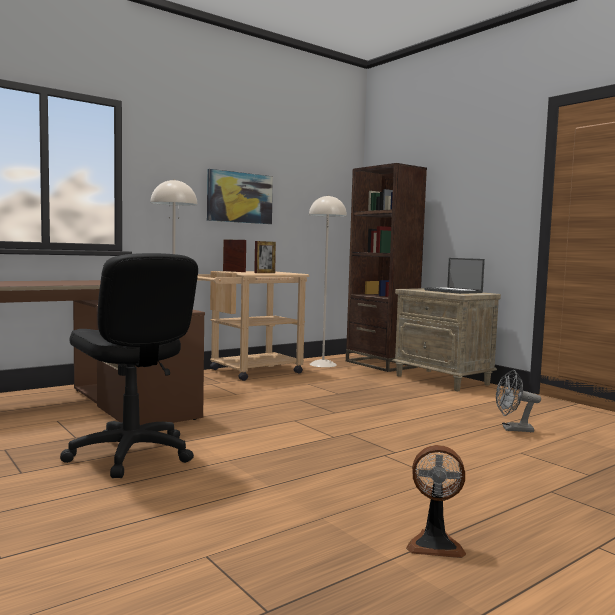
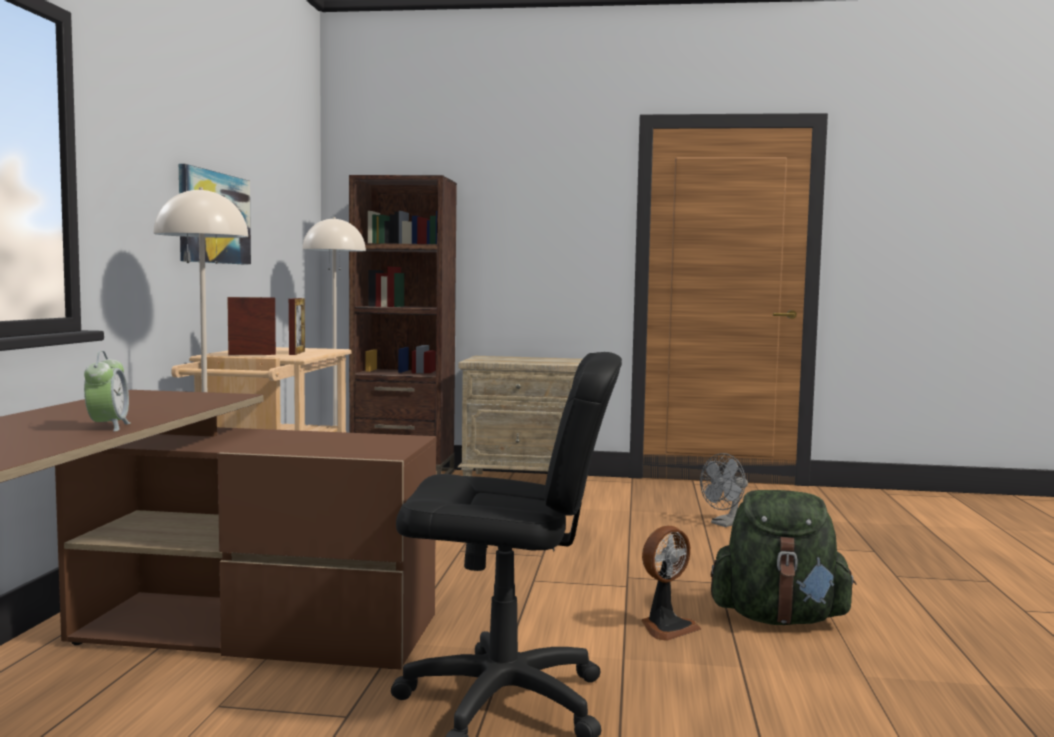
camera: 45 degrees left, 0 degrees up
fan [406,445,466,558] -> fan moved to [641,526,701,641]
laptop [424,258,485,294] -> none
none -> alarm clock [84,351,131,431]
none -> green backpack [711,490,857,625]

